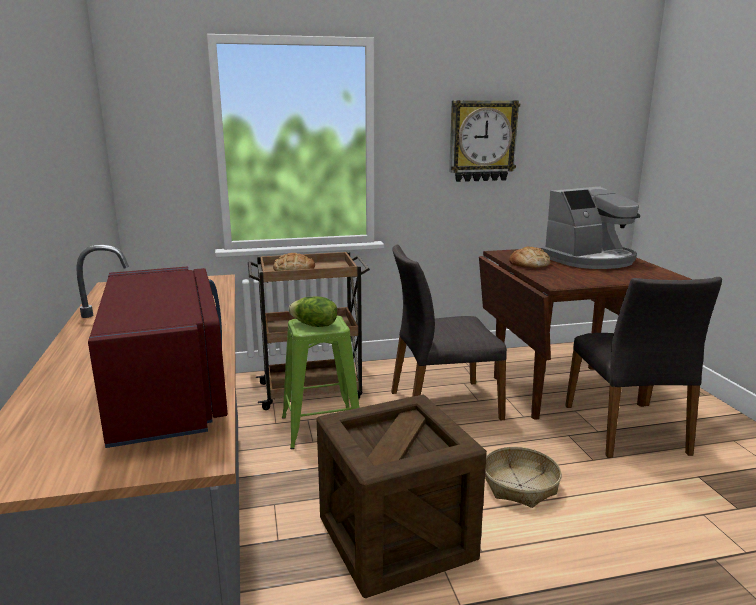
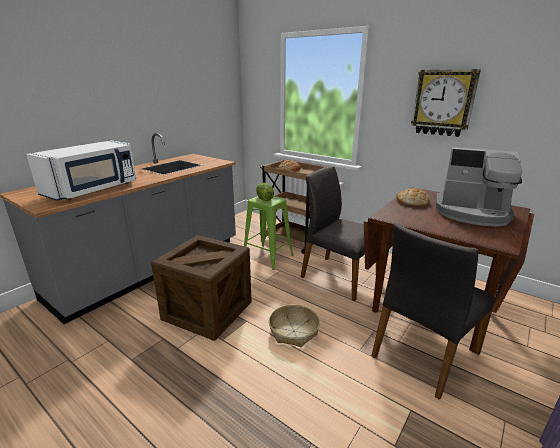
camera: 50 degrees right, 5 degrees up
red microwave [88,267,228,448] -> white microwave [26,140,136,201]

